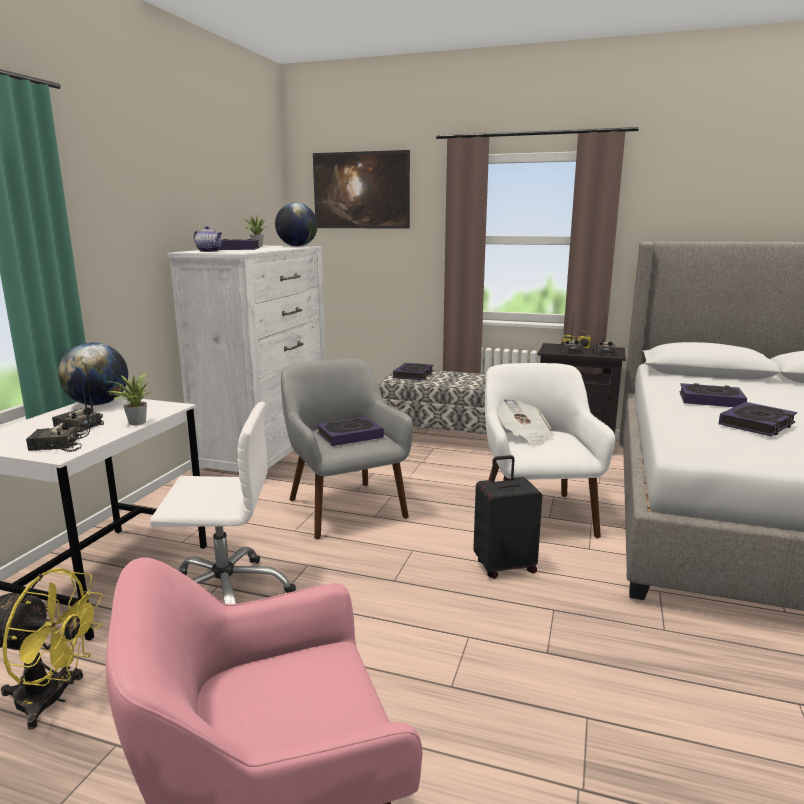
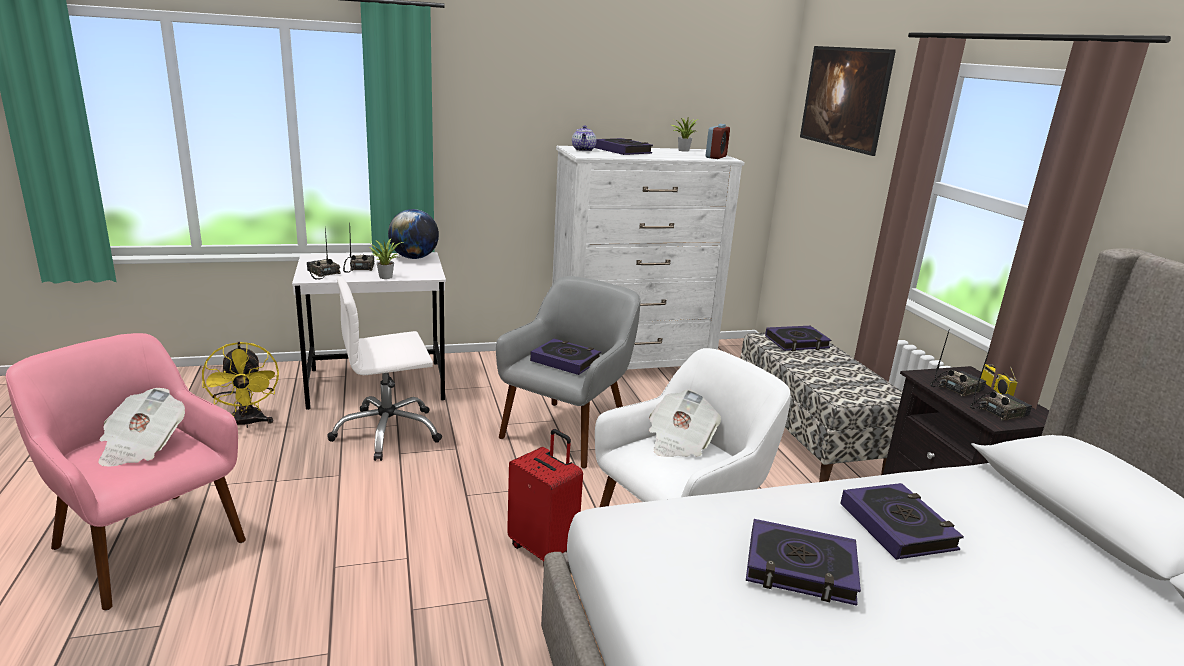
camera: 55 degrees right, 5 degrees up
white office chair [150,402,296,604] -> white office chair turned 105 degrees clockwise [327,276,442,461]
globe [275,203,318,247] -> alarm clock [706,124,730,159]
black suitcase [473,455,542,579] -> red suitcase [507,429,583,566]
none -> newspaper [99,388,185,467]

